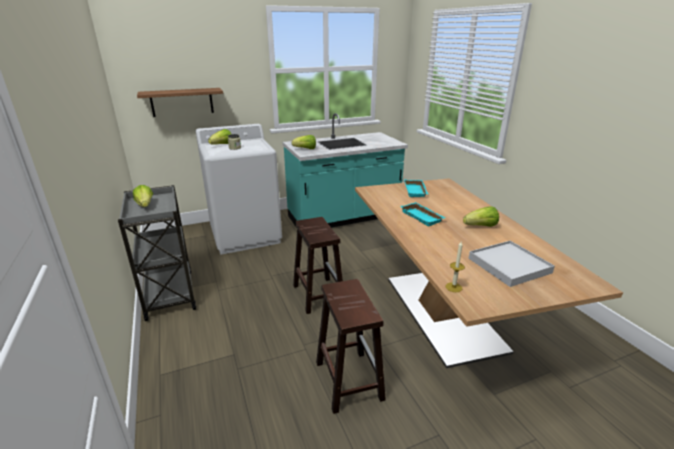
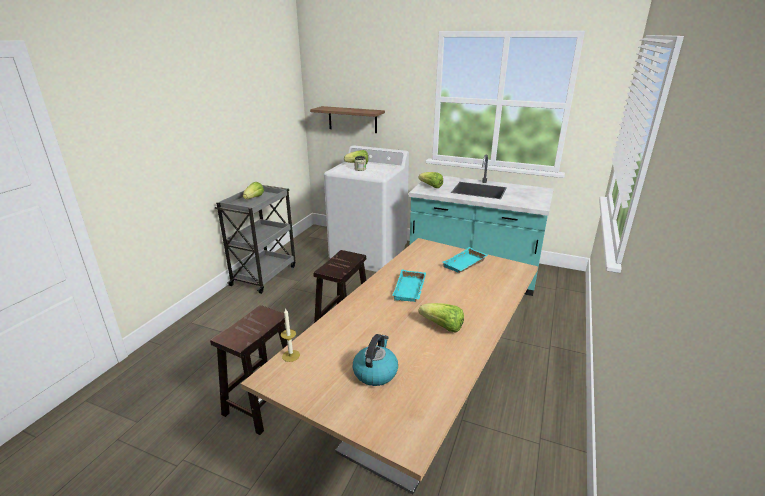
camera: 45 degrees right, 0 degrees up
white tray [469,241,555,287] -> kettle [353,334,398,386]

